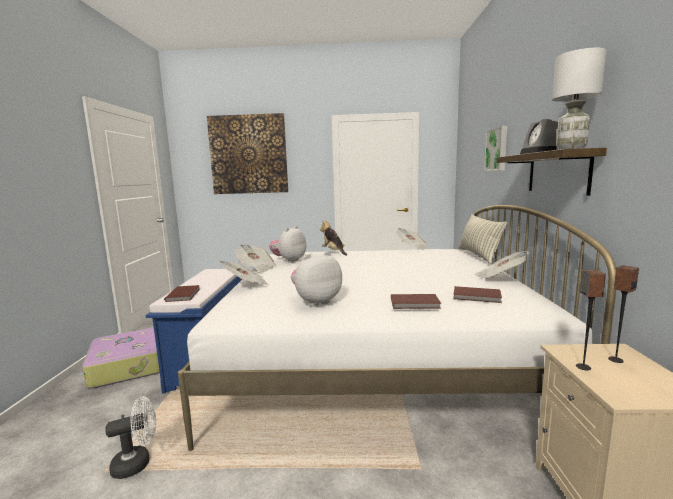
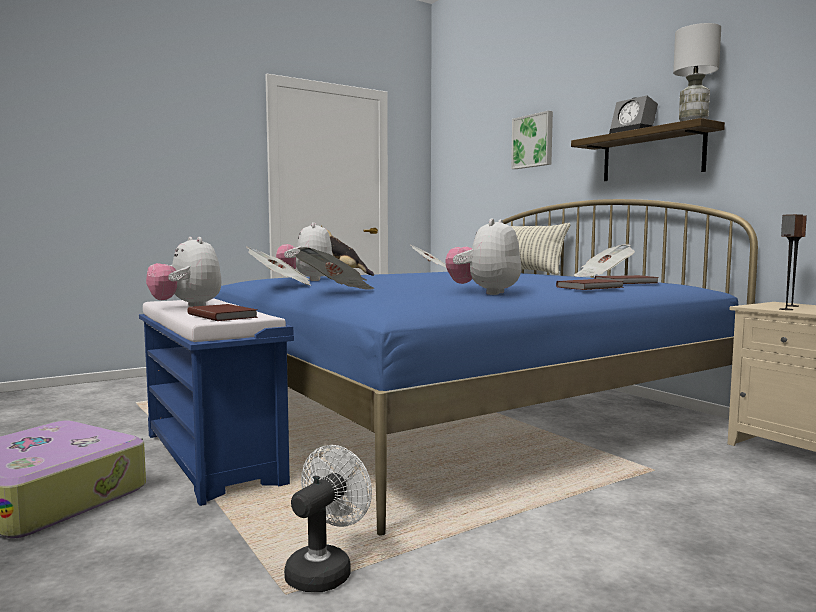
camera: 35 degrees left, 5 degrees down
white bed [178,205,616,451] -> blue bed [214,199,758,536]
picture [207,113,288,194] -> none
none -> plush toy [146,237,222,307]

